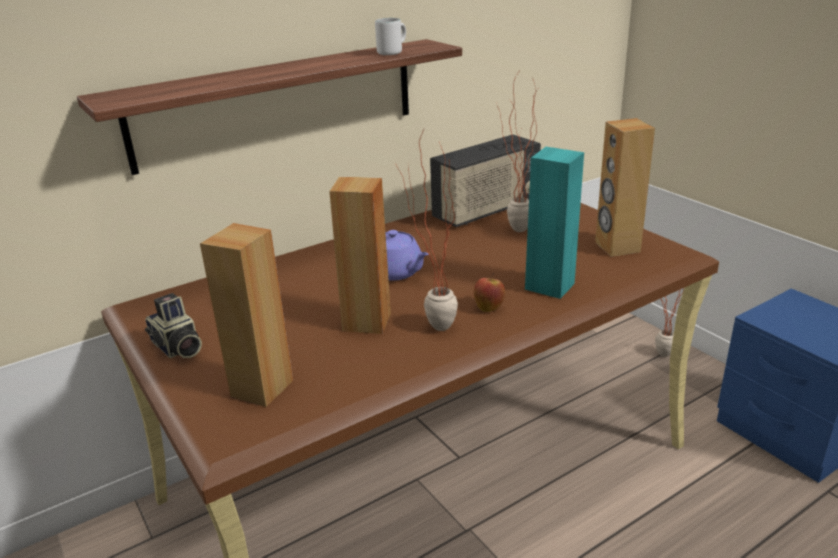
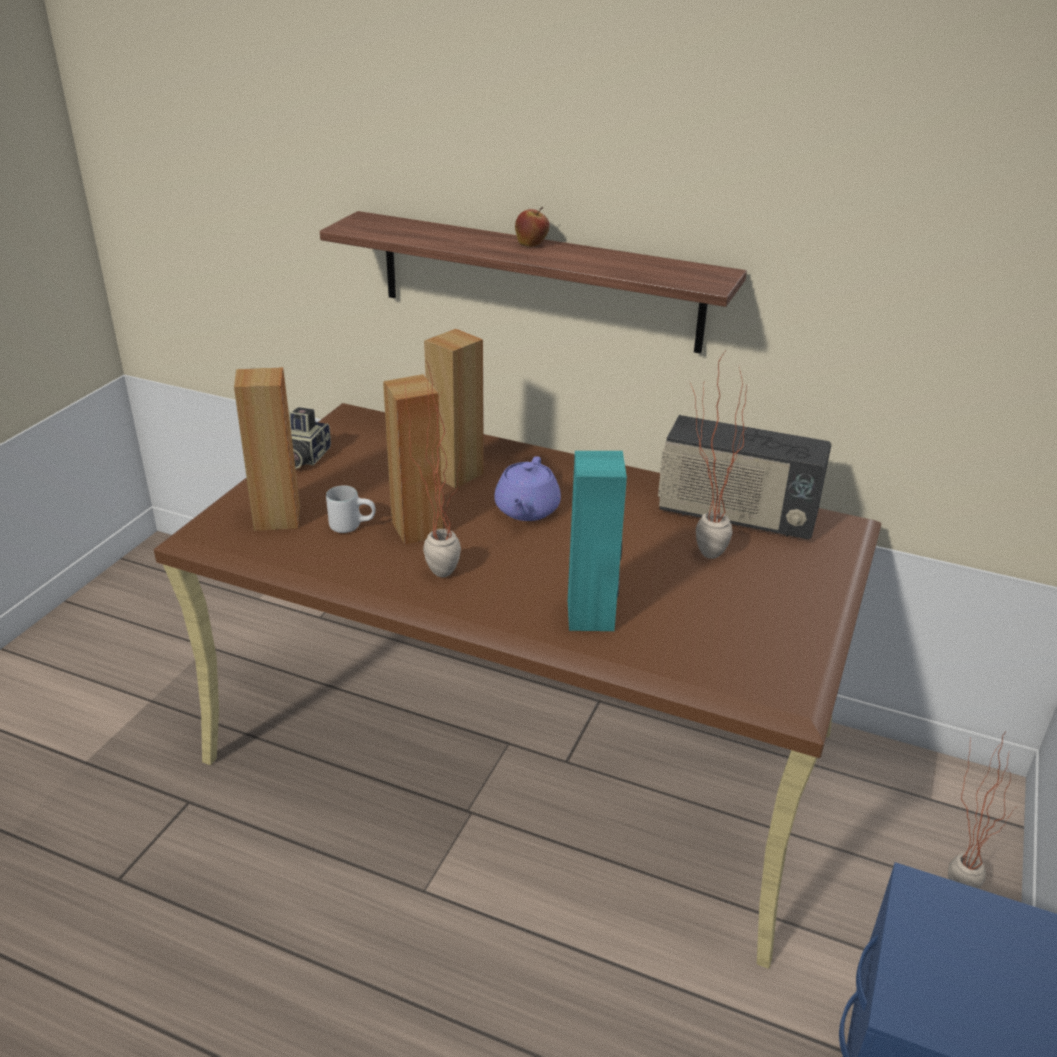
camera: 55 degrees right, 5 degrees up
white mug [375,18,406,55] -> white mug moved to [326,485,376,533]
apple [474,272,505,312] -> apple moved to [515,207,549,247]
brown speaker [595,118,655,257] -> brown speaker moved to [424,329,484,488]

